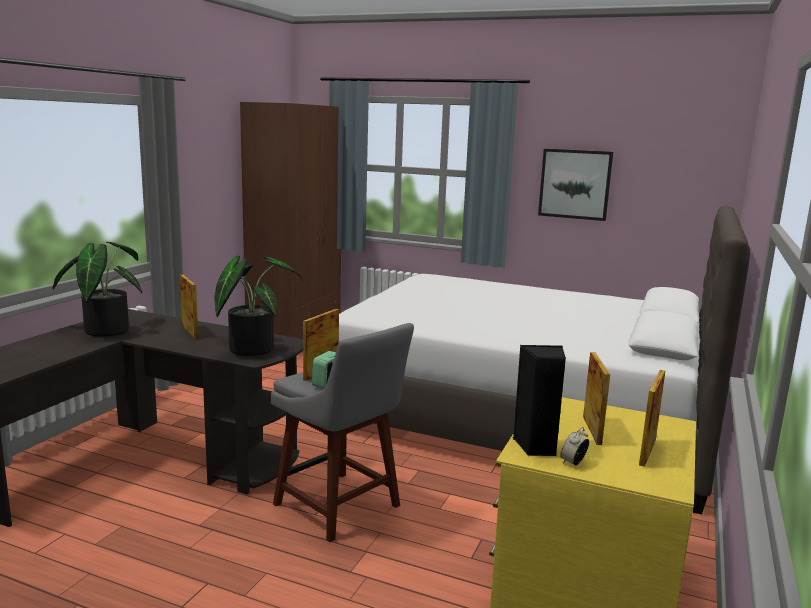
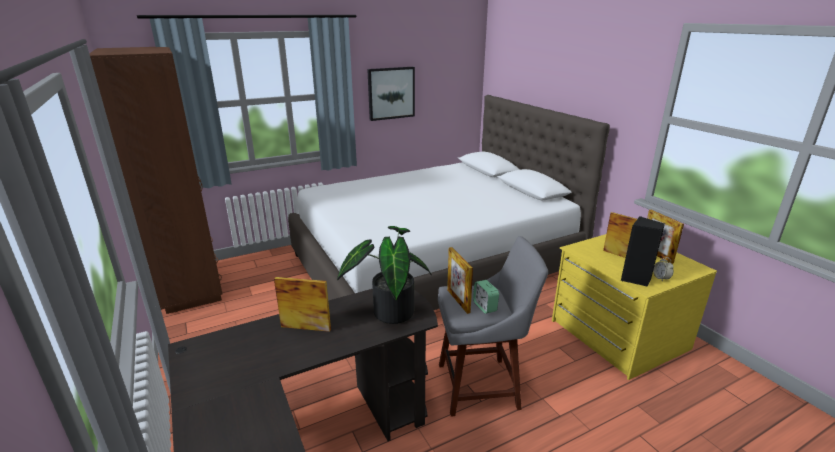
camera: 50 degrees left, 10 degrees up
potted plant [53,242,142,337] -> none

